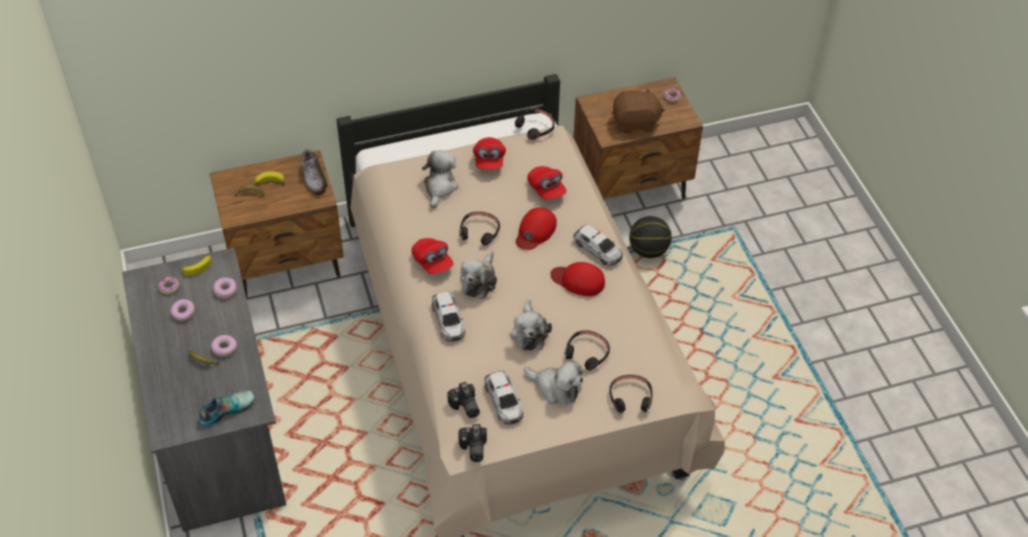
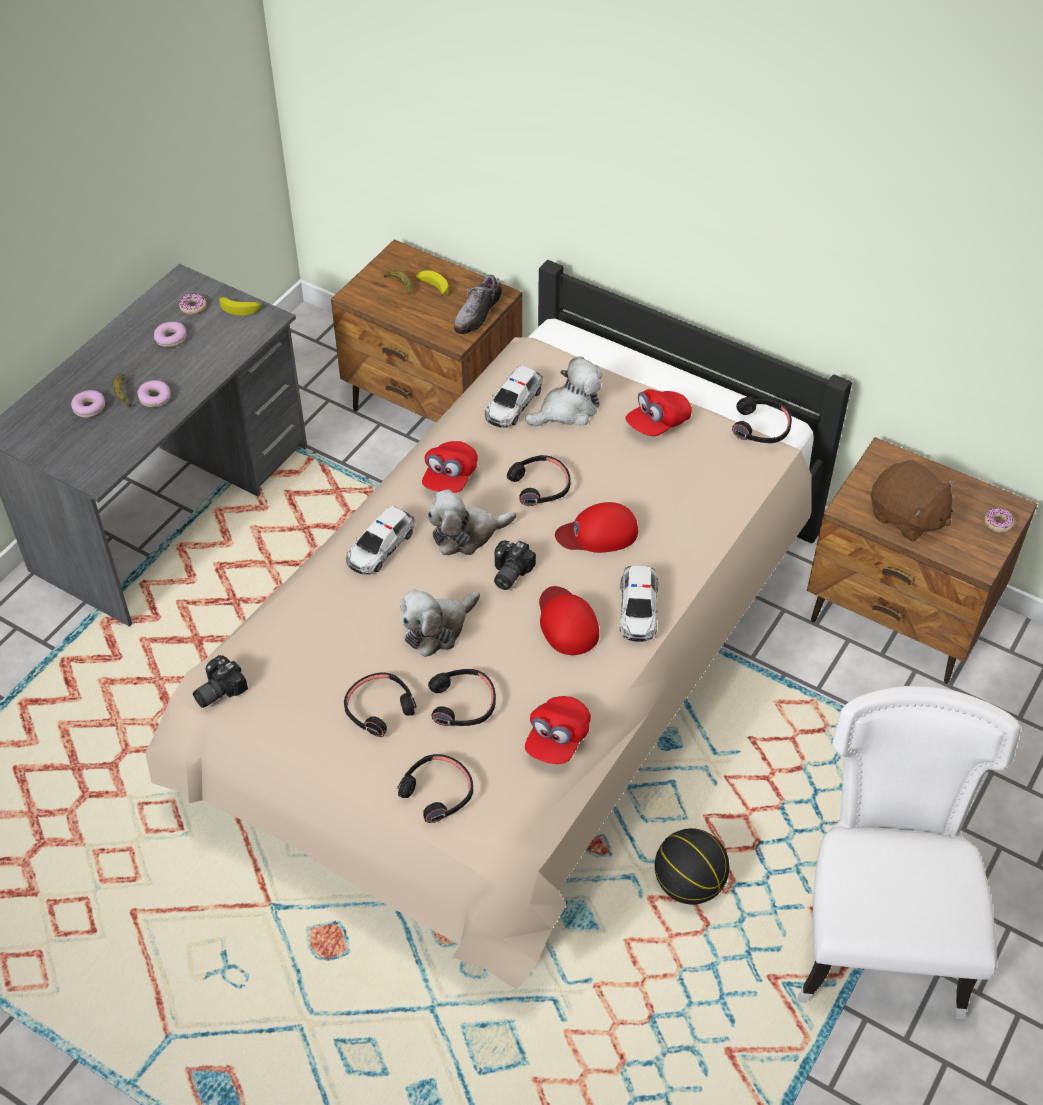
camera: 50 degrees right, 0 degrees up
shoe [198,391,255,426] -> none
donut [213,277,237,298] -> donut moved to [71,390,105,418]
camera [447,382,480,418] -> camera moved to [494,541,536,590]
toy car [484,371,524,425] -> toy car moved to [485,366,543,428]
plush toy [524,360,584,404] -> black headphones [344,673,416,737]
red cap [527,166,567,199] -> red cap moved to [525,696,591,764]
basketball [629,216,672,258] -> basketball moved to [655,828,729,905]
none -> white chair [798,686,1021,1019]

